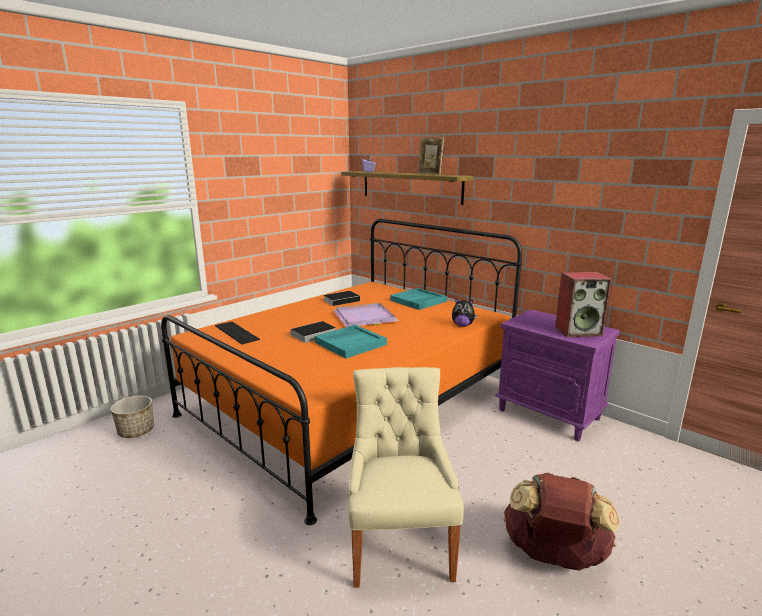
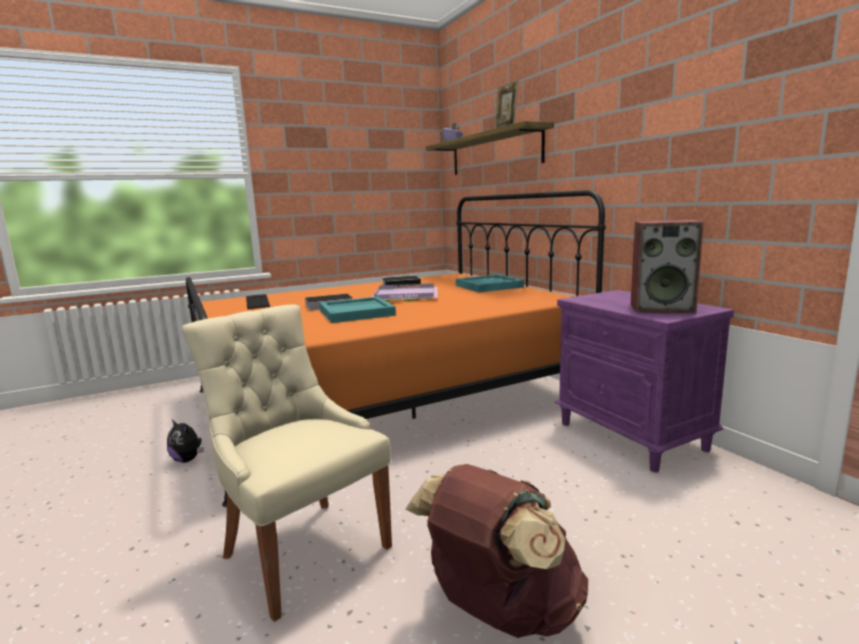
camera: 20 degrees right, 5 degrees down
planter [111,396,154,438] -> none
beige chair [348,367,464,588] -> beige chair turned 60 degrees counterclockwise [181,304,392,622]
plush toy [452,298,477,327] -> plush toy moved to [167,420,204,463]

